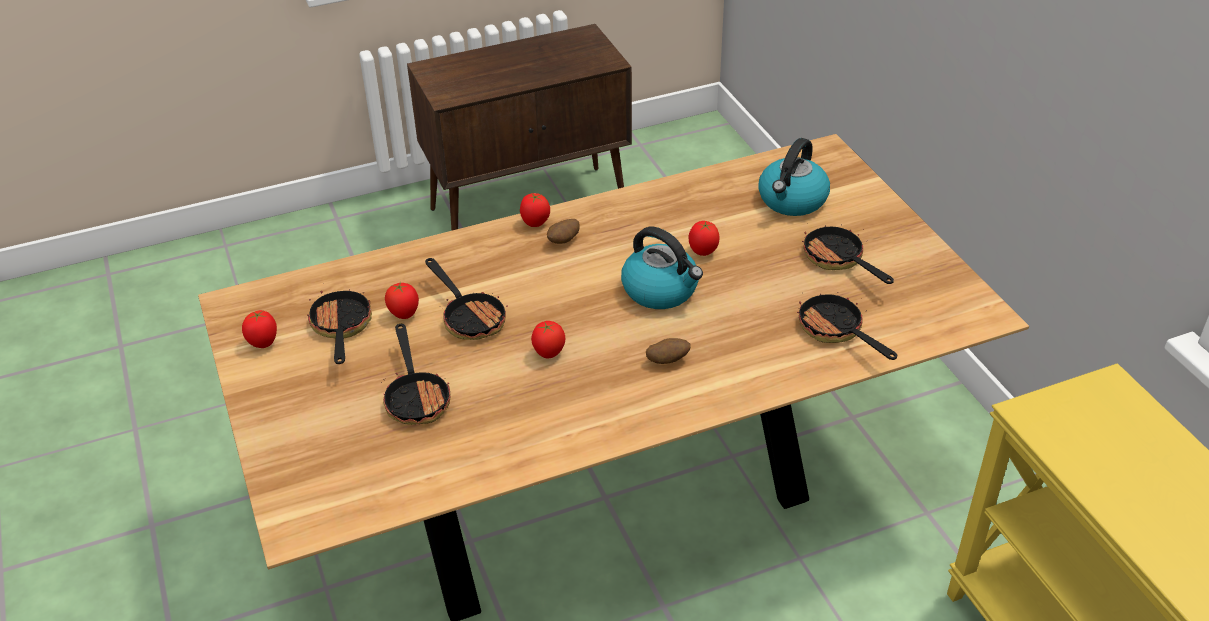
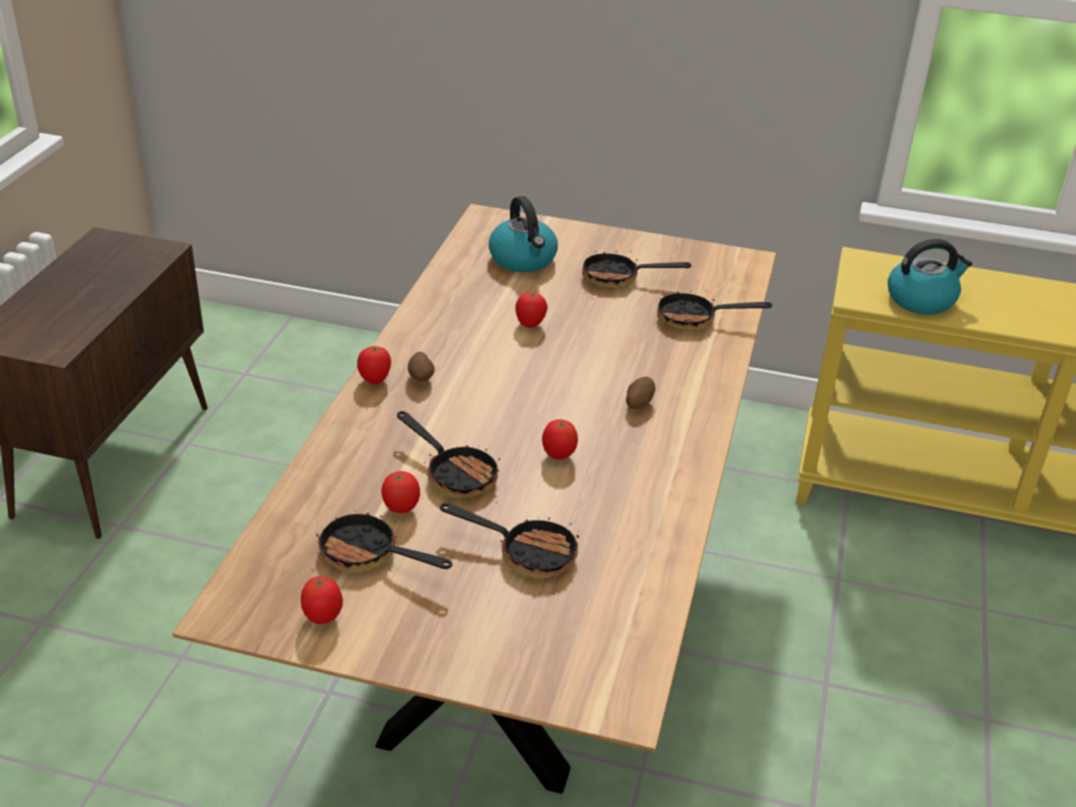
camera: 55 degrees left, 5 degrees down
frying pan [425,258,508,340] -> frying pan turned 45 degrees clockwise [397,411,500,498]
kettle [621,227,703,309] -> kettle moved to [888,239,972,315]

